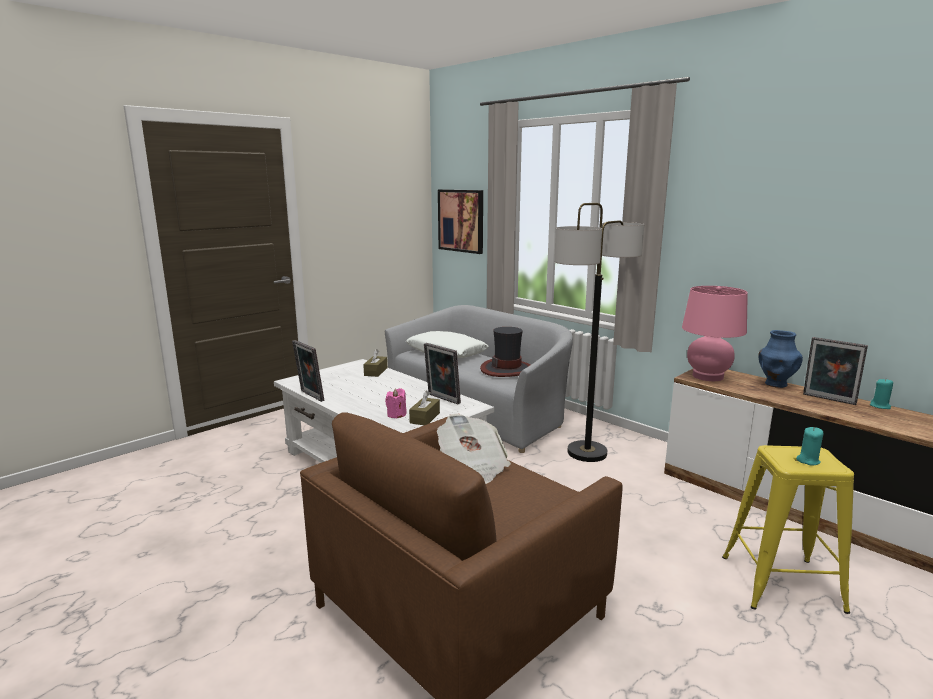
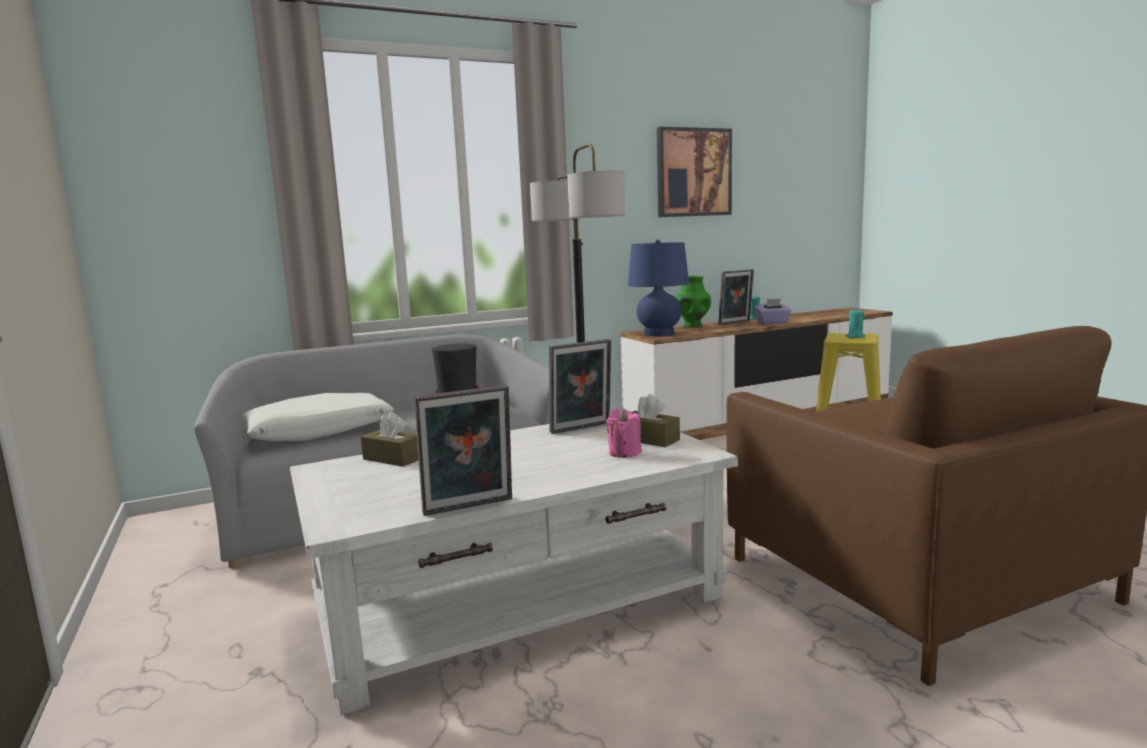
camera: 70 degrees left, 5 degrees down
newspaper [437,414,511,484] -> none
picture [438,189,483,254] -> picture moved to [657,127,732,217]
pink table lamp [682,286,748,381] -> blue table lamp [628,239,689,336]
blue vase [758,330,803,388] -> green vase [676,276,711,327]
none -> purple tissue box [754,298,791,324]

